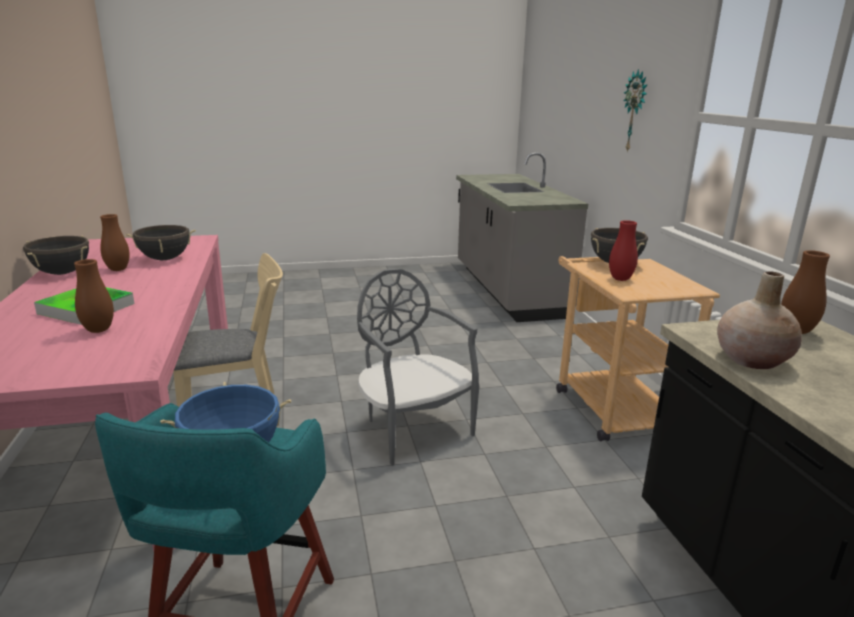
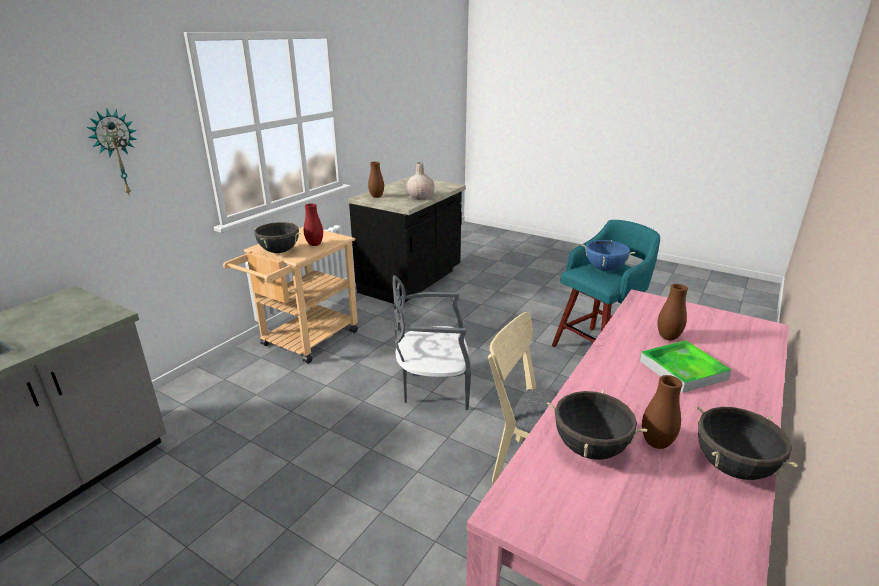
camera: 135 degrees left, 5 degrees up
grey chair [357,269,479,466] -> grey chair turned 75 degrees clockwise [393,276,471,410]

